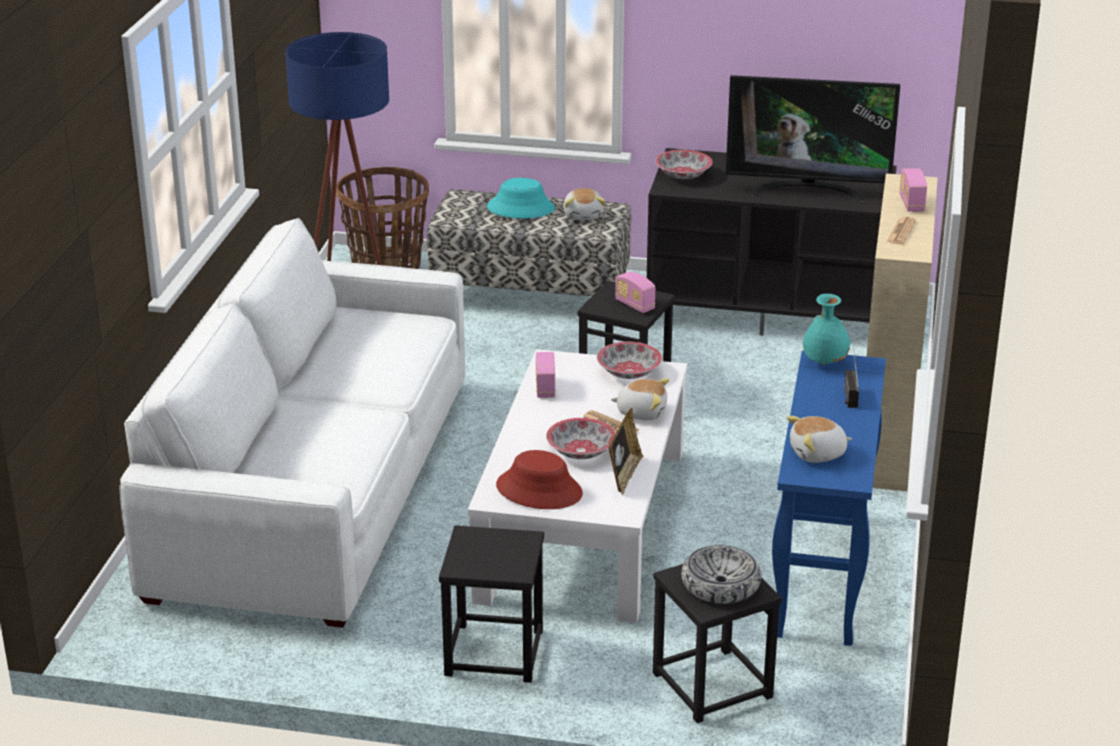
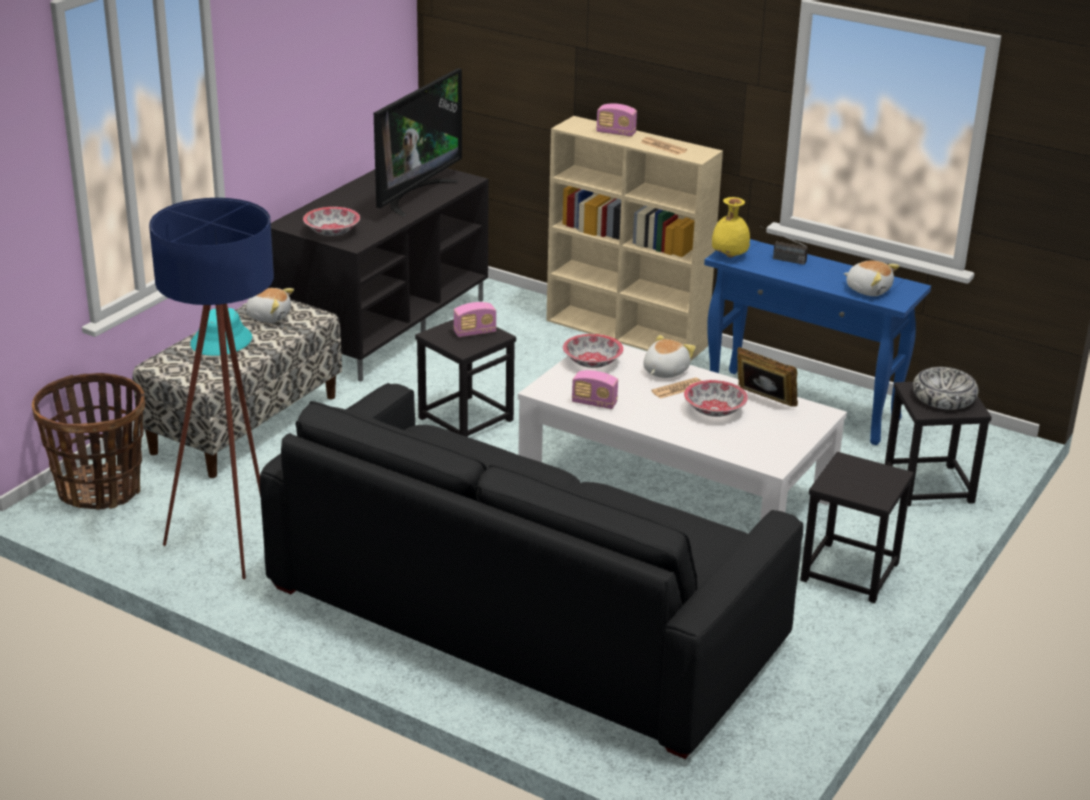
camera: 70 degrees left, 0 degrees up
white sofa [120,218,465,628] -> black sofa [260,383,803,759]
red hat [496,450,583,509] -> none
plush toy [786,416,852,463] -> plush toy turned 60 degrees counterclockwise [844,260,899,296]
turquoise vase [803,294,850,365] -> yellow vase [712,197,750,258]

